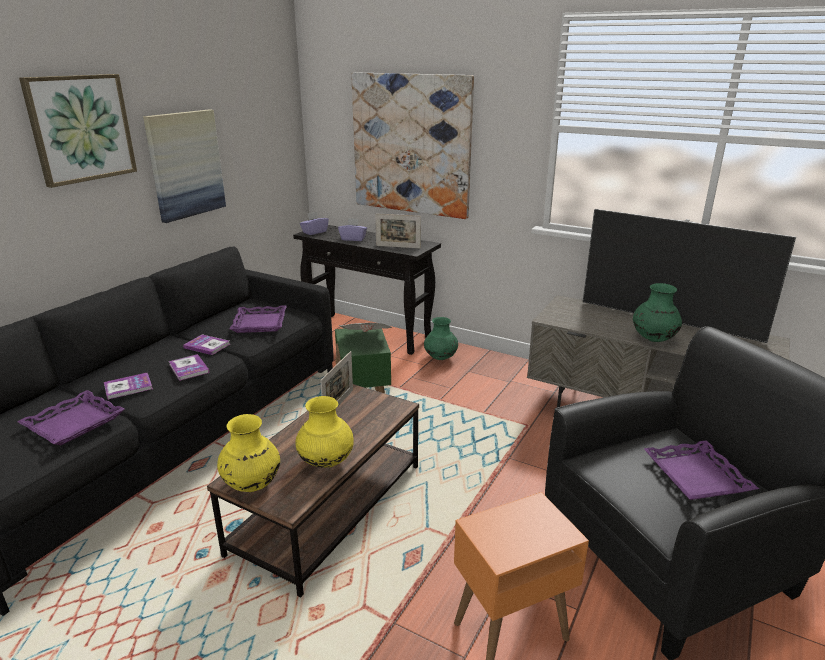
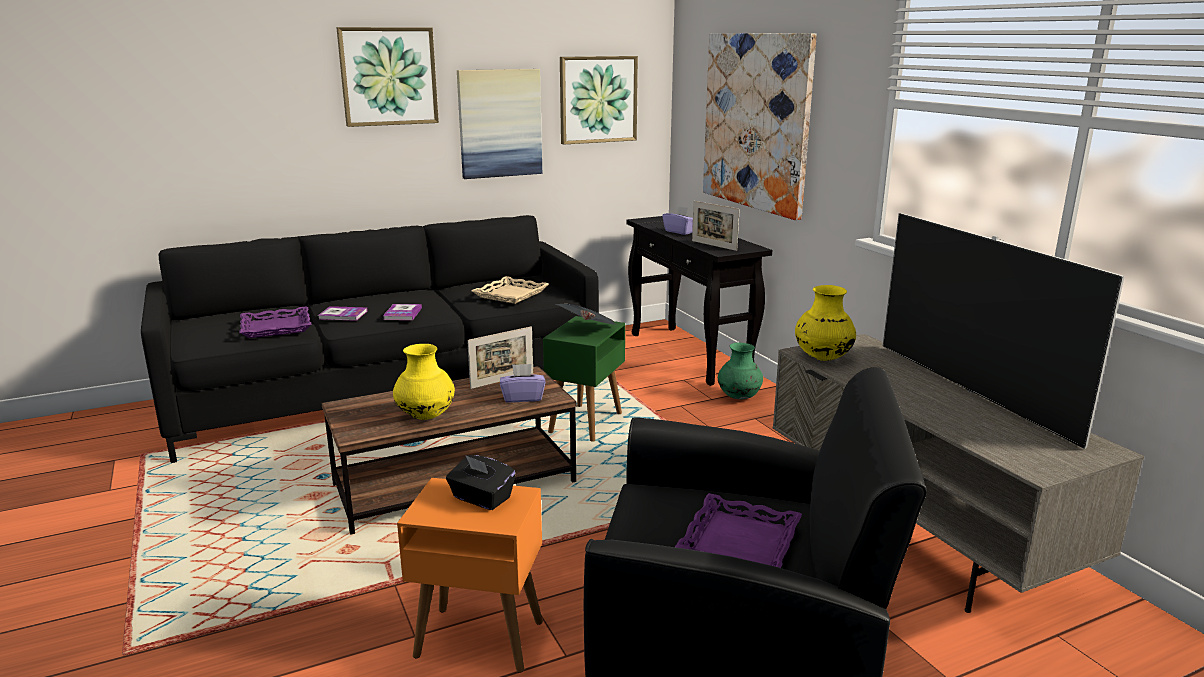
camera: 35 degrees right, 5 degrees down
book [183,334,230,355] -> none
yellow vase [217,414,280,492] -> yellow vase moved to [795,285,856,361]
purple tray [230,305,287,333] -> beige tray [472,276,549,304]
purple tissue box [300,212,329,235] -> purple tissue box moved to [500,364,546,403]
green vase [633,283,682,342] -> none
none -> black tissue box [446,455,516,510]
none -> picture [560,56,638,144]

